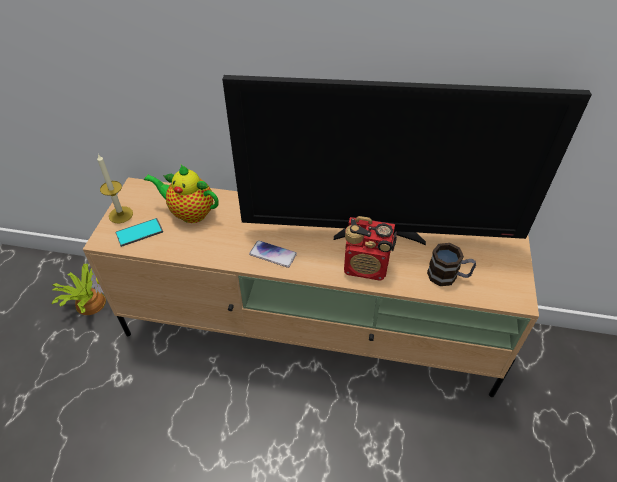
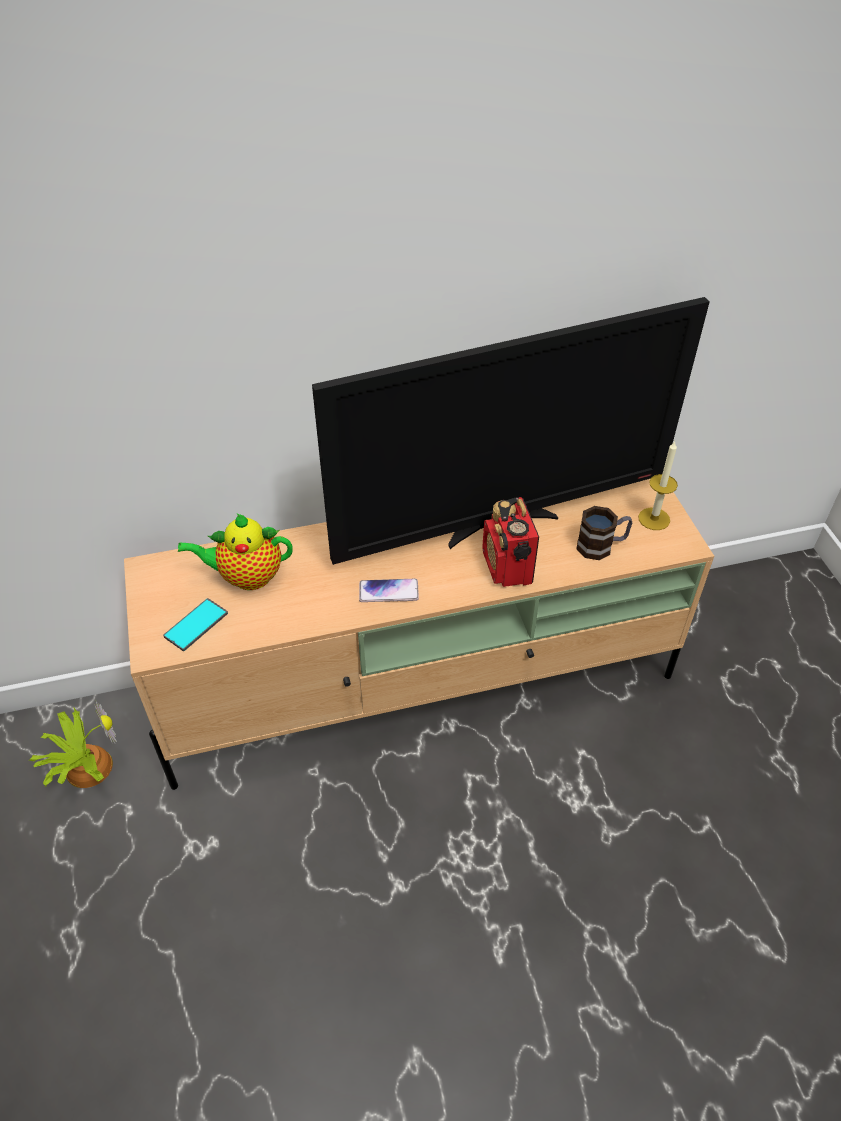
camera: 25 degrees left, 0 degrees up
candle [97,154,133,223] -> candle moved to [638,441,678,530]
radio [344,216,397,281] -> radio turned 90 degrees clockwise [482,497,539,587]

